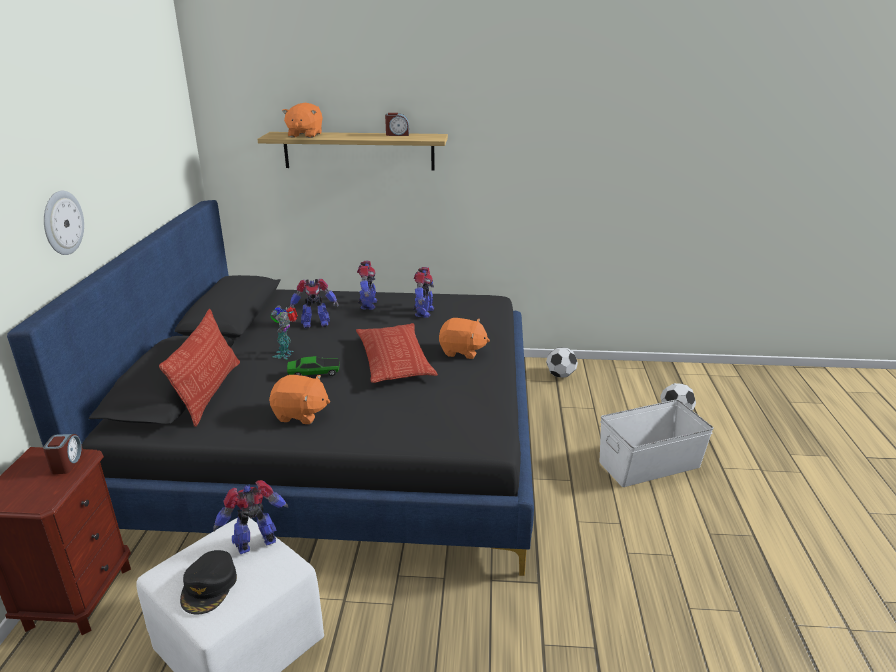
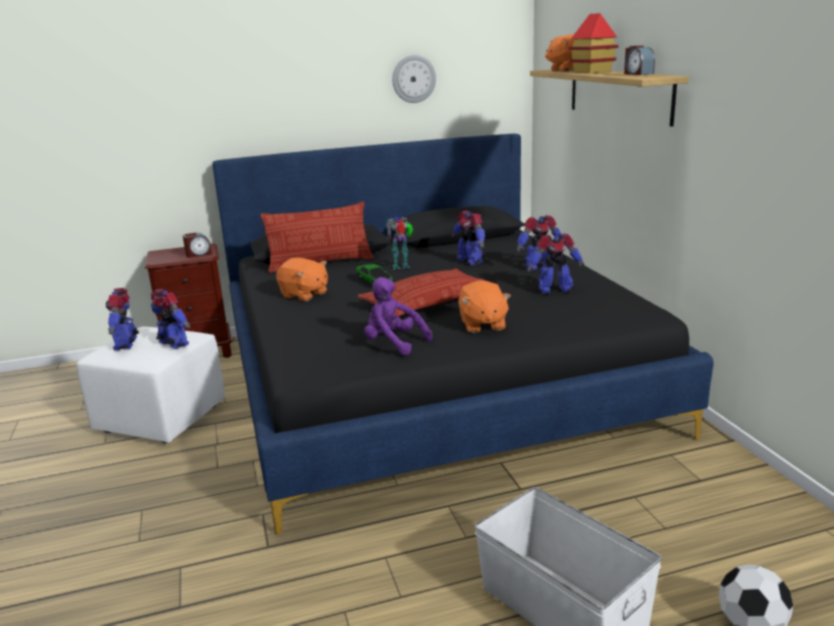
camera: 70 degrees right, 5 degrees down
wall clock [44,191,84,255] -> wall clock moved to [392,55,436,103]
black cap [180,550,237,615] -> toy robot [106,288,139,351]
orange plush toy [269,375,330,424] -> orange plush toy turned 45 degrees counterclockwise [276,258,328,301]
football [546,348,578,378] -> none
none -> purple plush toy [364,277,432,355]
none -> toy house [569,13,619,73]

